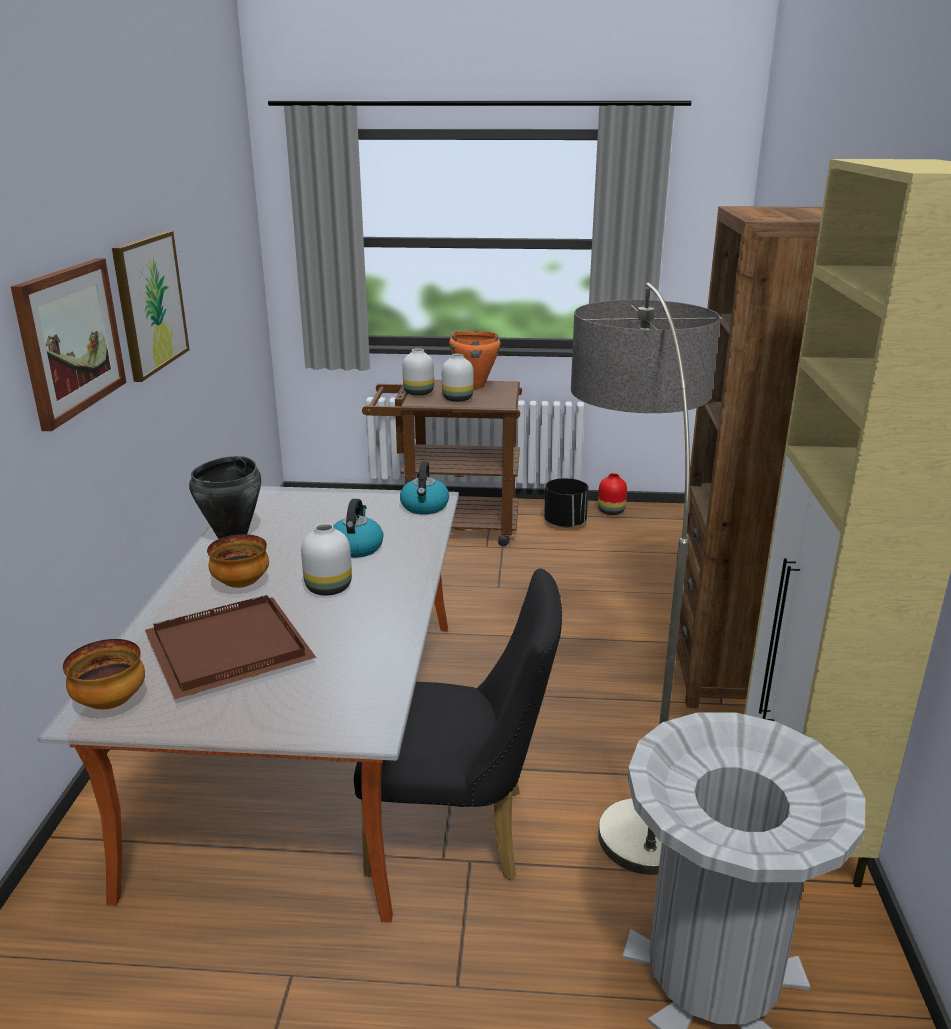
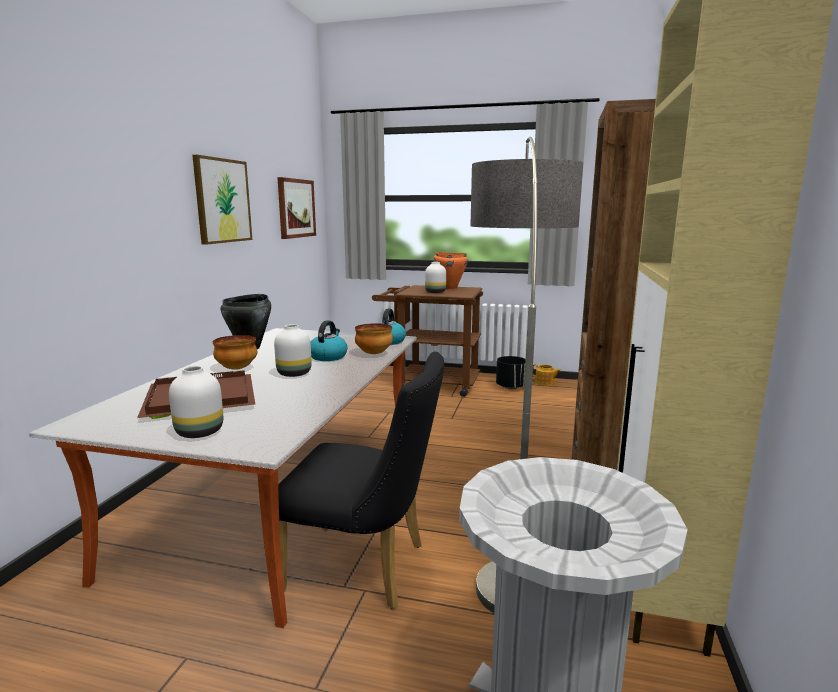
camera: 10 degrees right, 10 degrees down
picture [11,258,126,431] -> picture moved to [277,177,316,239]
bowl [63,639,145,709] -> bowl moved to [355,323,393,354]
white vase [402,348,434,396] -> white vase moved to [169,366,223,438]
red vase [598,473,627,515] -> teapot [532,364,561,386]

